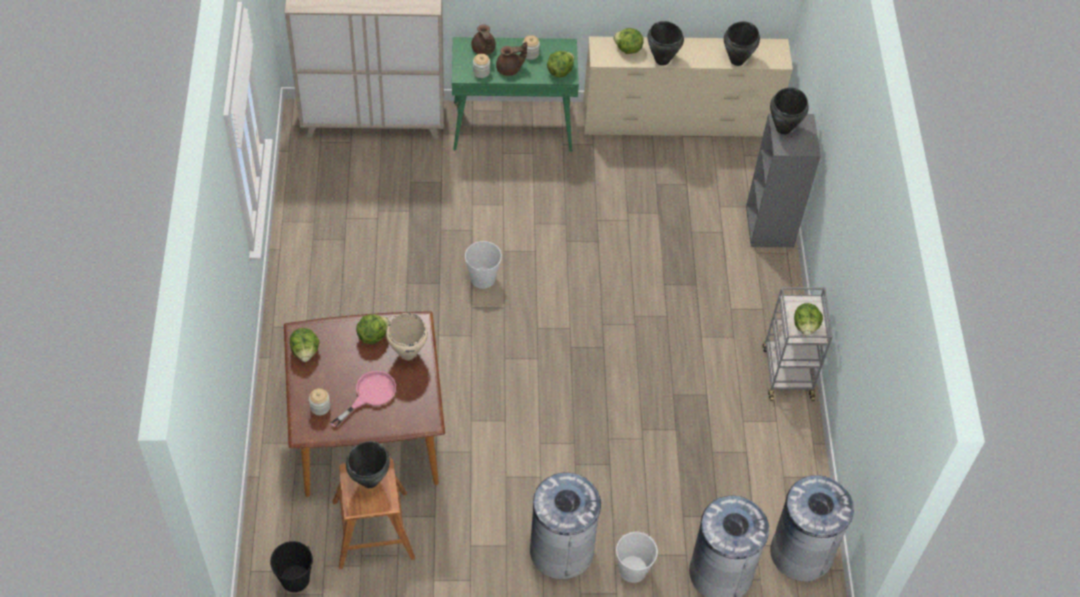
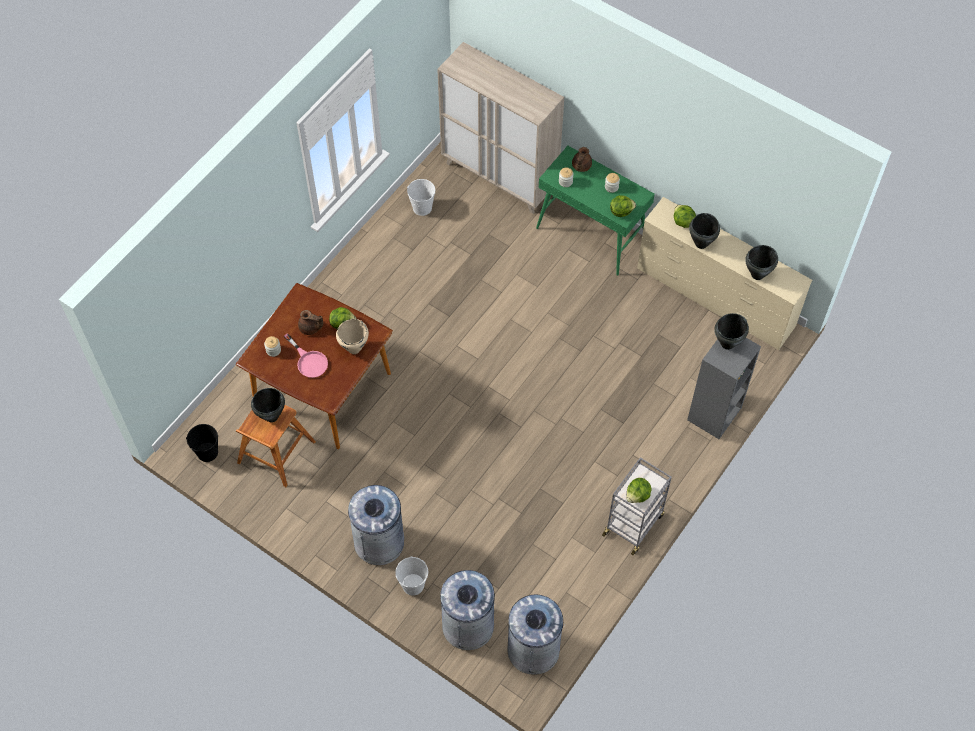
camera: 40 degrees right, 5 degrees up
lettuce [290,328,320,362] -> none
pink frying pan [331,371,396,427] -> pink frying pan turned 60 degrees clockwise [284,333,328,378]
white bucket [465,241,502,289] -> white bucket moved to [407,179,435,216]
brown teapot [496,42,527,76] -> brown teapot moved to [298,310,323,335]

